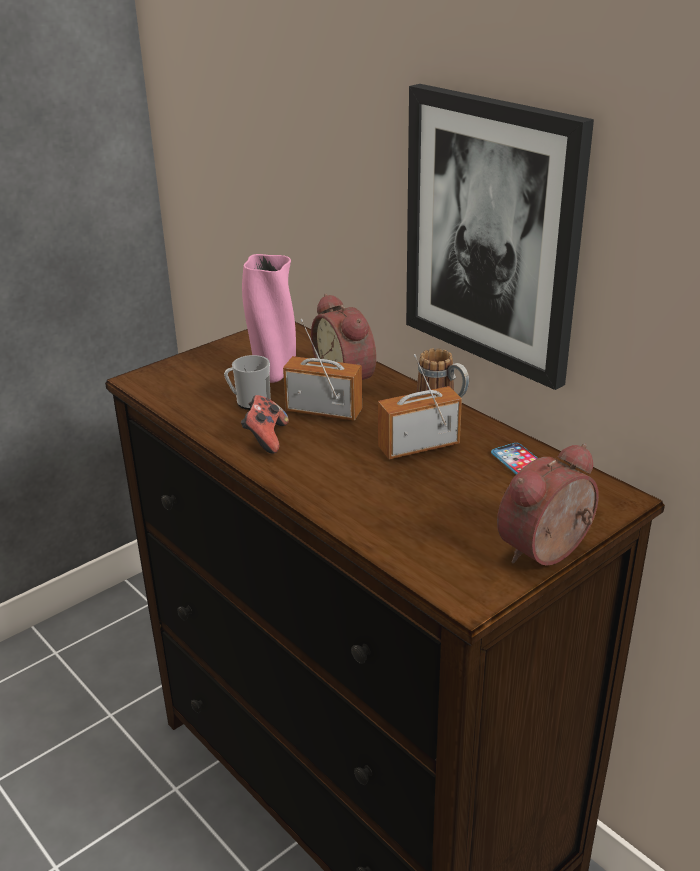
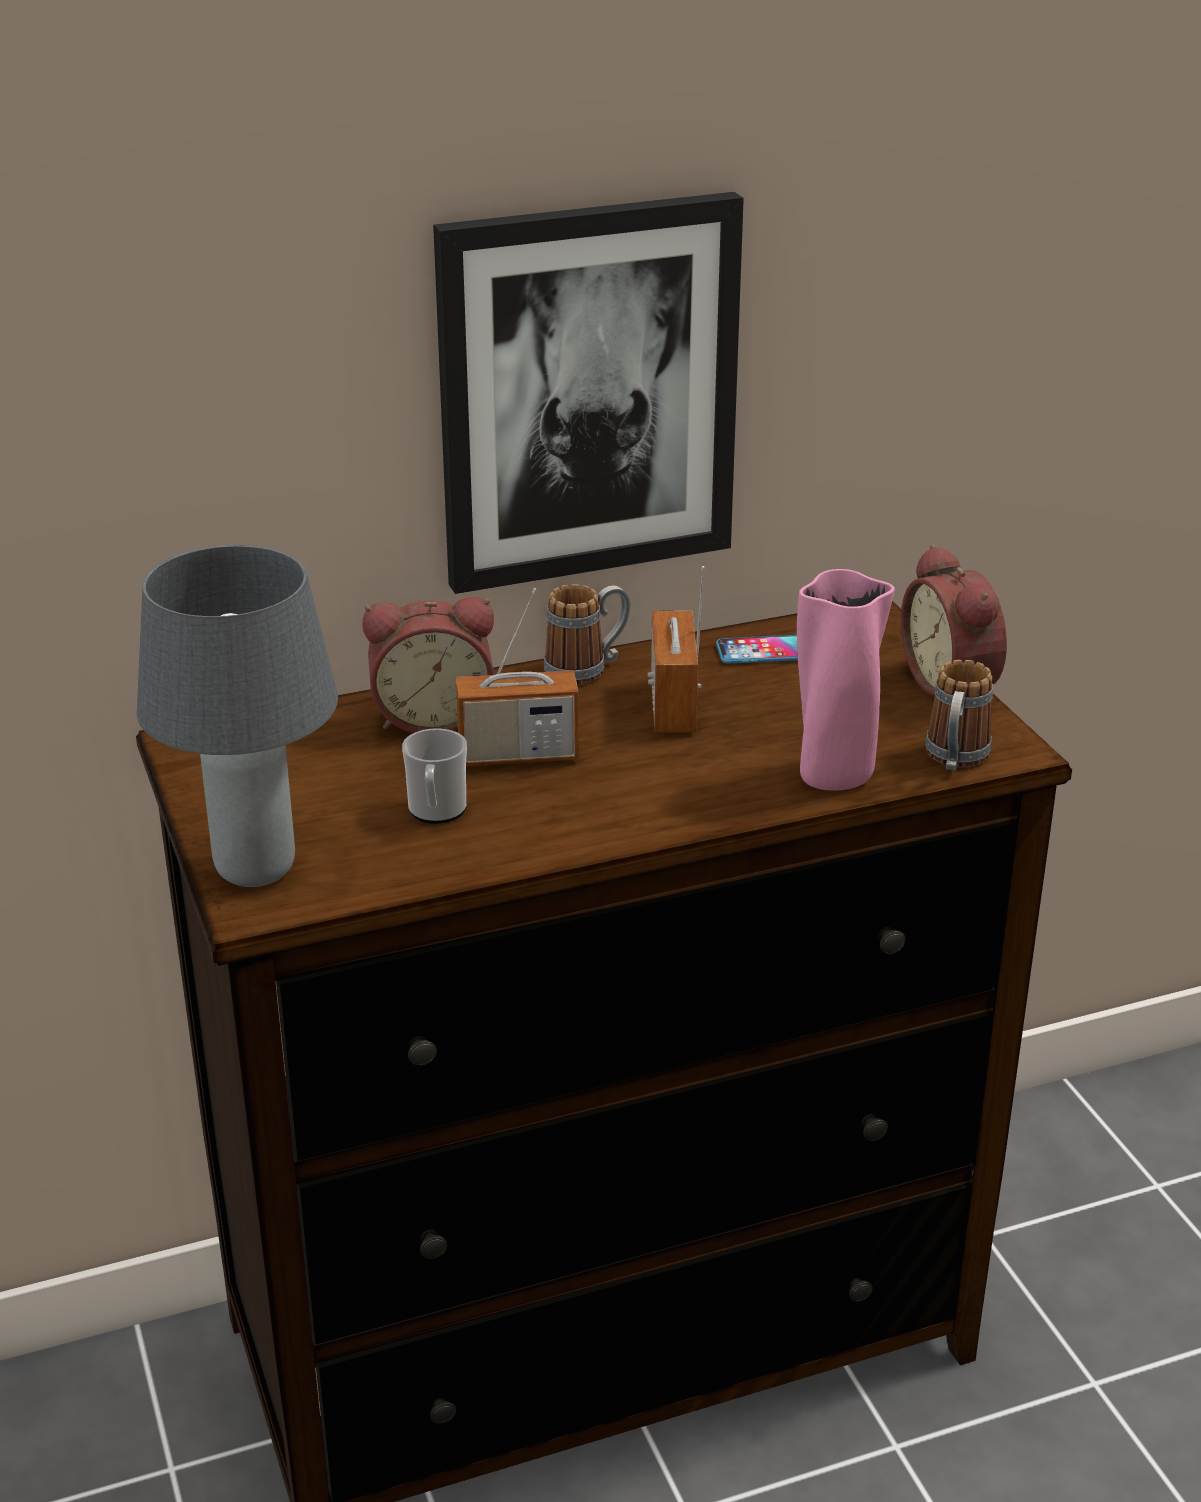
camera: 70 degrees left, 0 degrees up
game controller [241,395,289,454] -> none
pink vase [242,254,296,383] -> pink vase moved to [797,569,895,791]
radio [283,319,362,421] -> radio turned 135 degrees counterclockwise [456,588,579,766]
none -> grey table lamp [137,544,338,887]
none -> mug [925,660,993,771]

